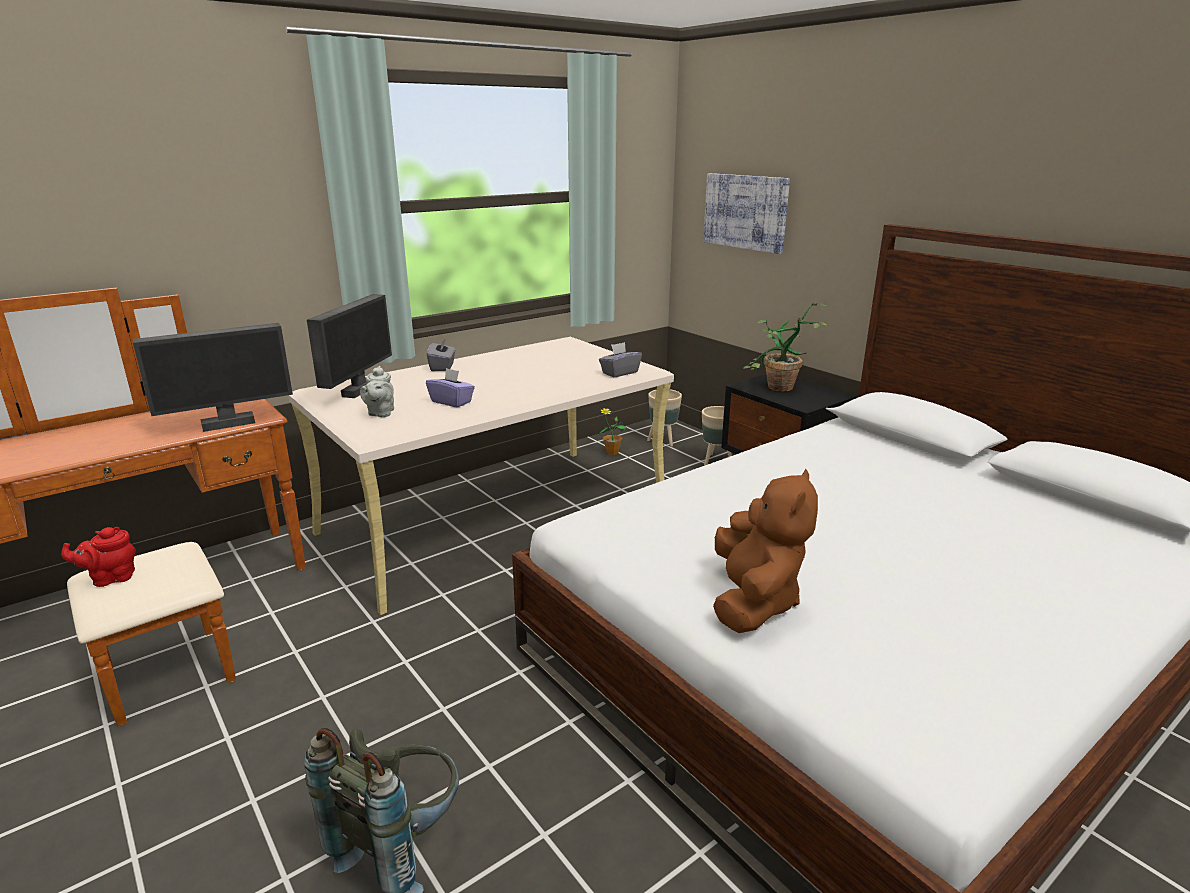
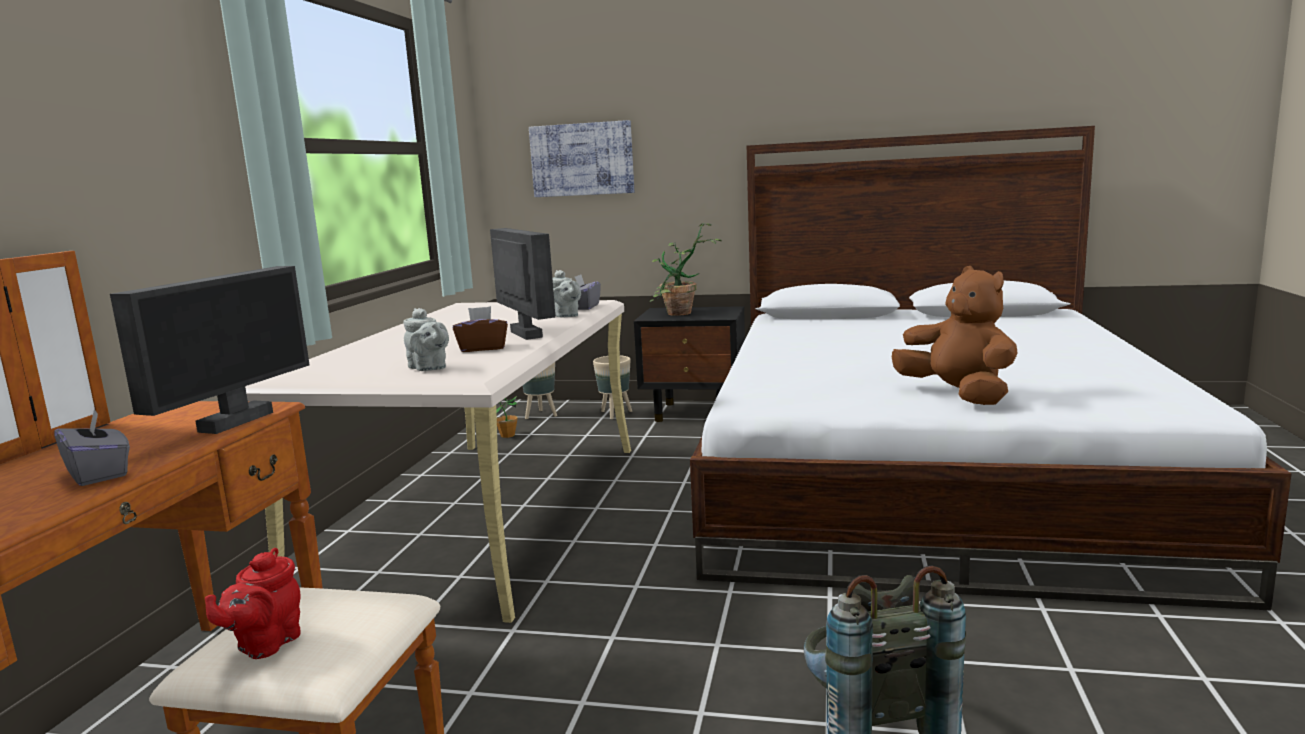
camera: 40 degrees left, 10 degrees down
monitor [307,294,392,398] -> monitor moved to [490,228,555,340]
purple tissue box [426,368,475,408] -> brown tissue box [453,306,508,352]
grey tissue box [427,338,456,371] -> grey tissue box moved to [54,408,130,486]
none -> grey teapot [552,270,581,317]

